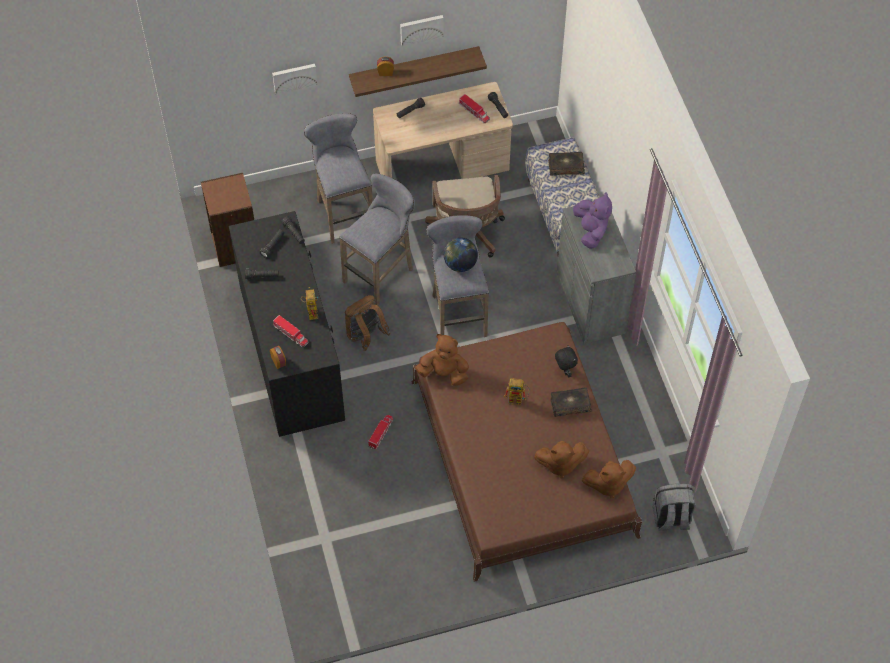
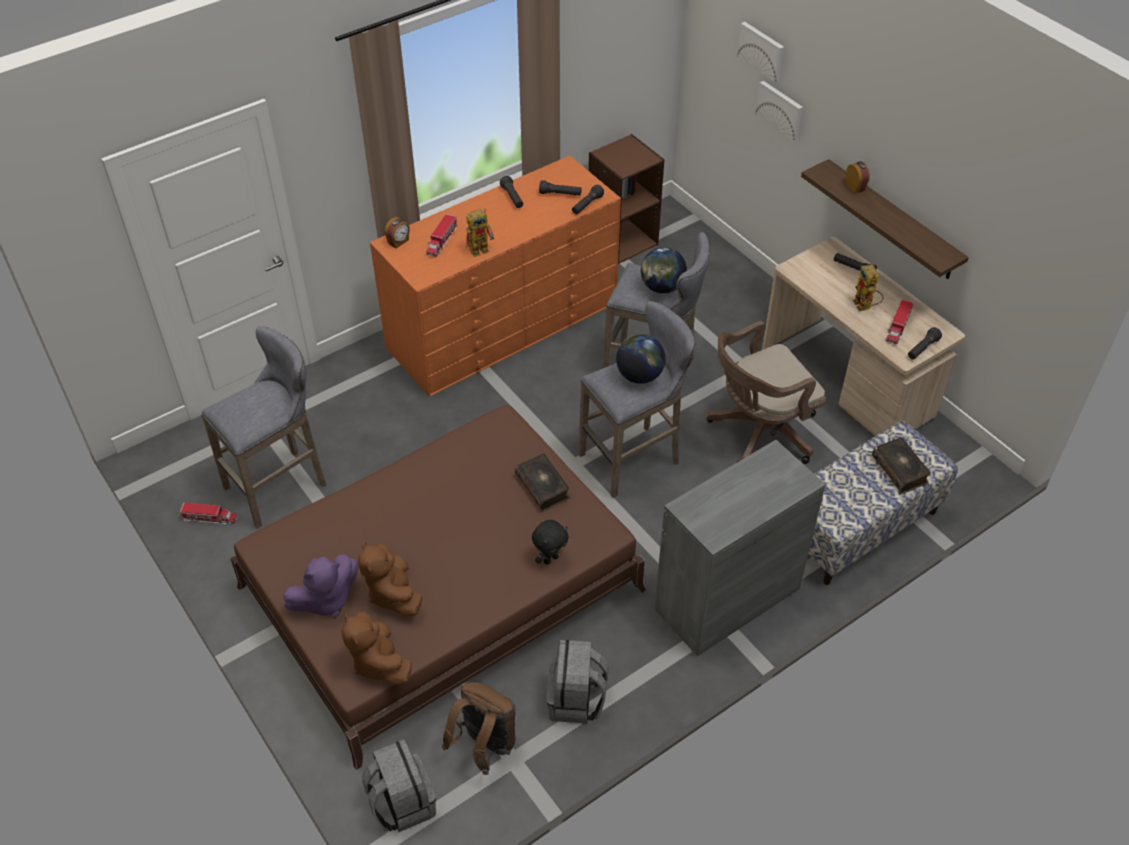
camera: 70 degrees right, 10 degrees down
black dresser [229,211,345,437] -> orange dresser [370,156,621,397]
grey stool [304,113,373,244] -> grey stool moved to [201,326,326,529]
brown backpack [345,295,391,351] -> brown backpack moved to [442,682,516,775]
toy truck [368,415,393,450] -> toy truck moved to [180,502,238,525]
picture [400,15,443,46] -> picture moved to [737,22,784,82]
brown plush toy [415,334,469,386] -> none
toy robot [504,378,530,405] -> toy robot moved to [853,264,884,311]
book [550,387,592,417] -> book moved to [515,454,570,511]
purple plush toy [573,192,612,248] -> purple plush toy moved to [284,554,358,617]
none -> grey backpack [547,640,609,724]
none -> globe [641,247,687,294]

